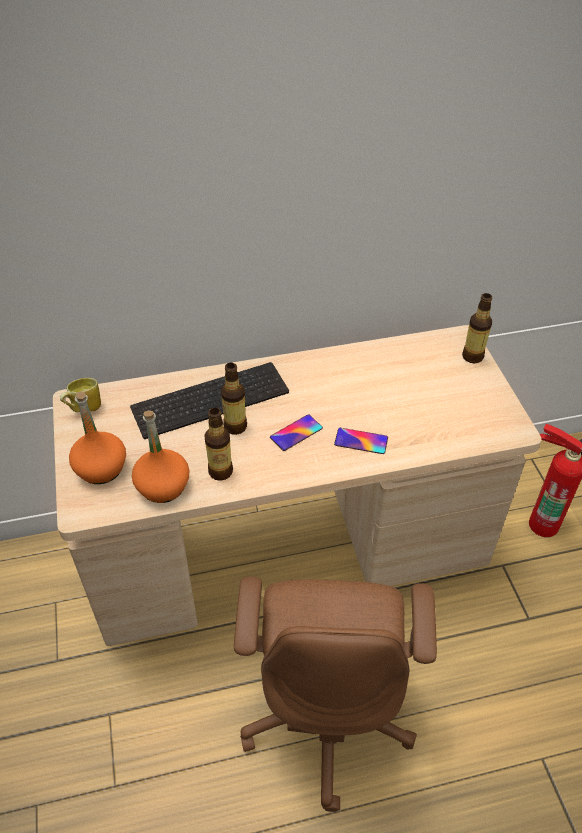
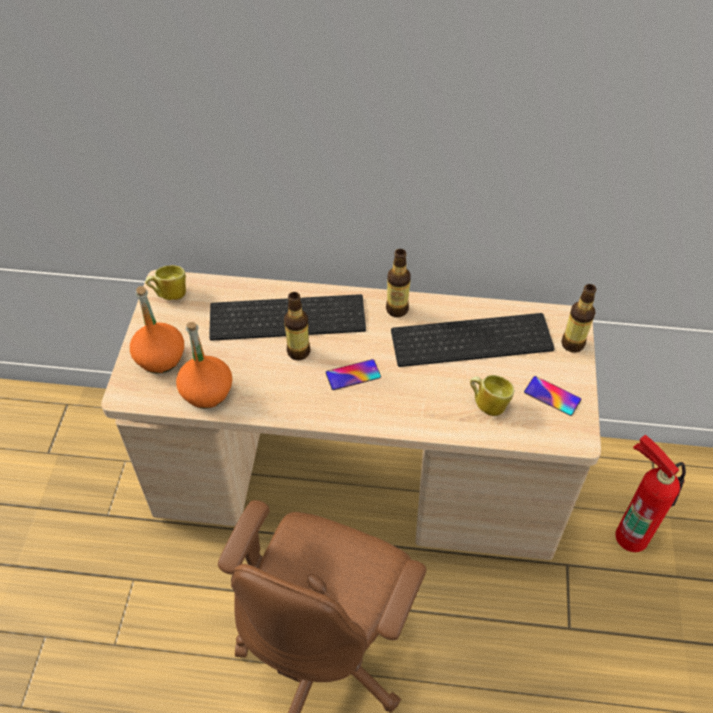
camera: 20 degrees right, 5 degrees up
bottle [204,408,233,481] -> bottle moved to [386,249,411,317]
phone [334,428,388,454] -> phone moved to [524,376,581,416]
none -> keyboard [391,313,555,367]
none -> mug [470,375,515,416]

